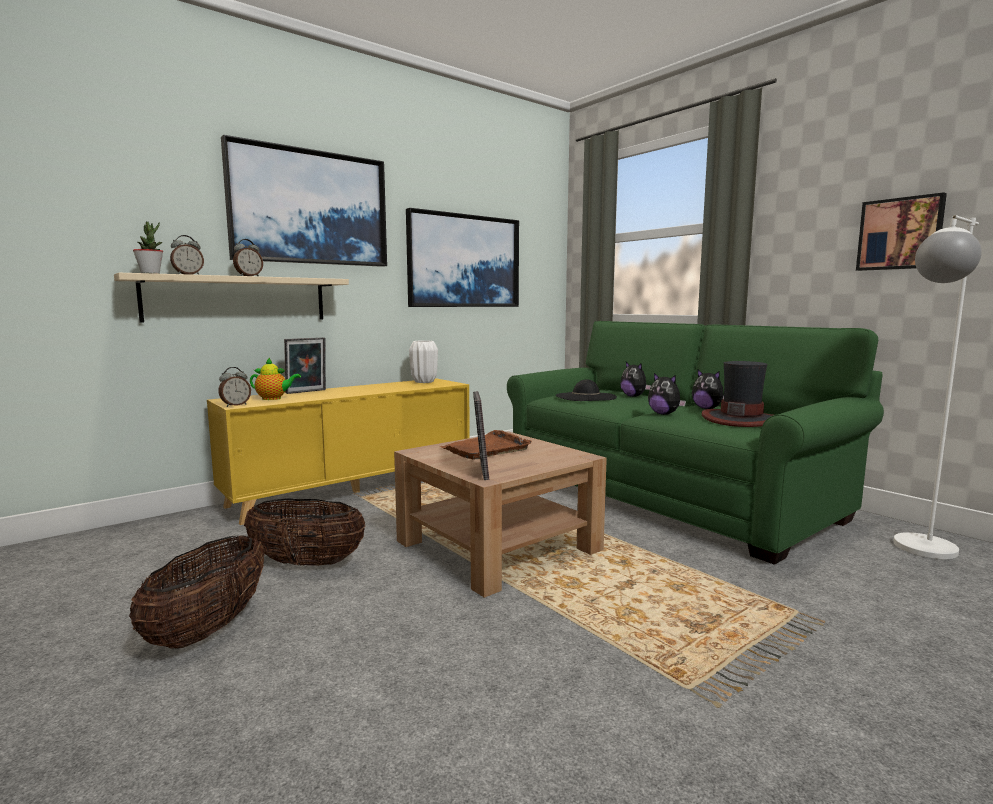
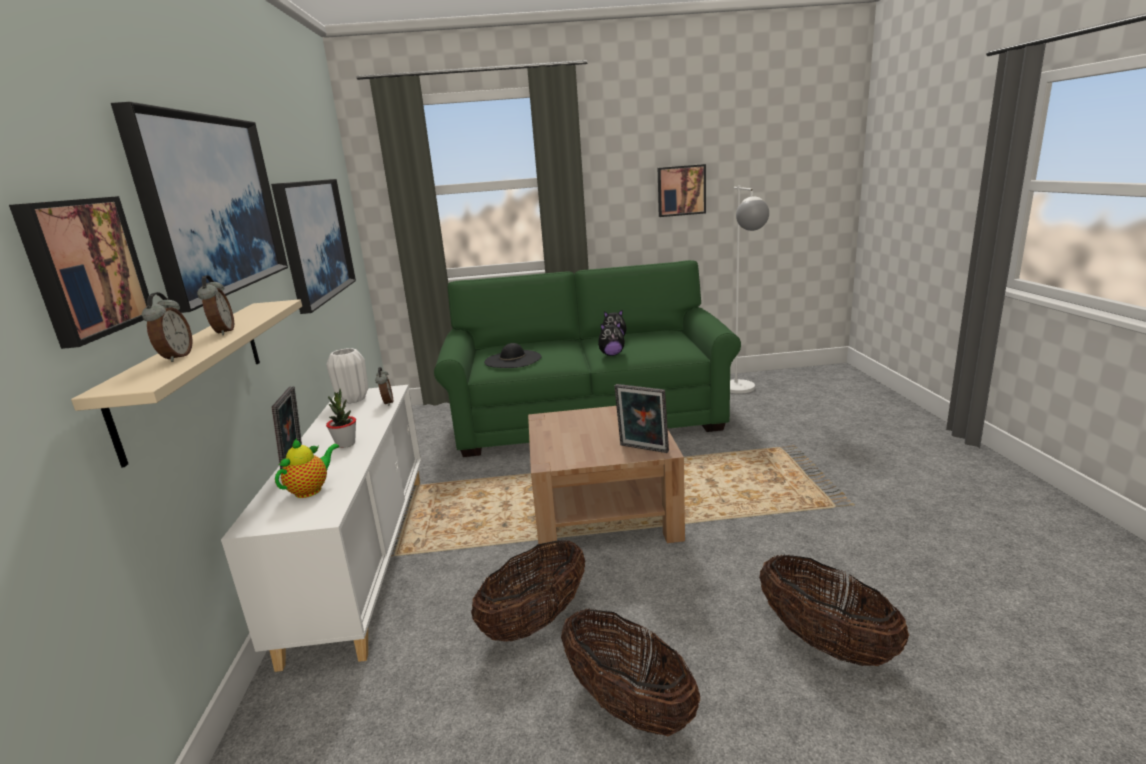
camera: 55 degrees left, 10 degrees up
potted plant [133,222,163,274] -> potted plant moved to [326,389,356,448]
yellow cabinet [207,378,470,525] -> white cabinet [221,385,422,672]
alarm clock [218,367,251,407] -> alarm clock moved to [375,367,393,406]
brown tray [440,430,532,460] -> none
plush toy [620,362,651,397] -> none
hat [702,361,773,427] -> none
none -> picture [9,196,149,349]
none -> basket [759,554,909,666]

